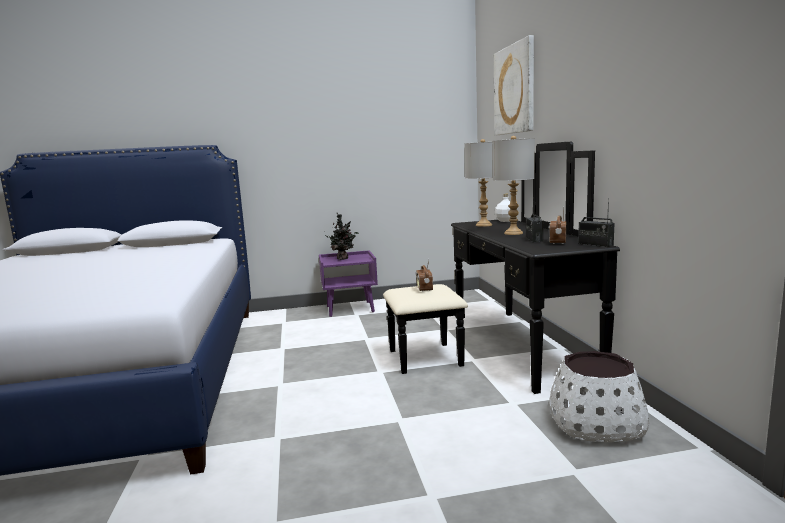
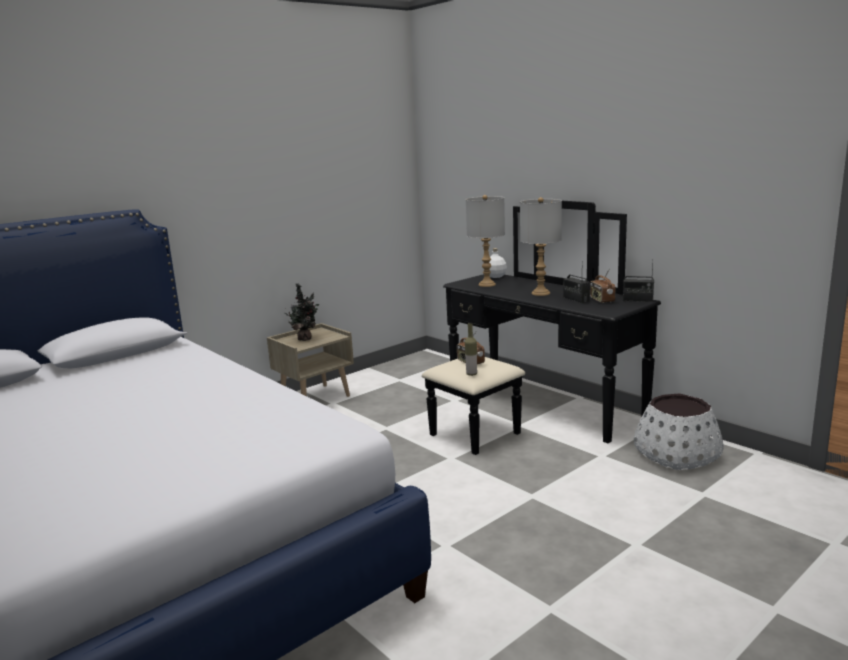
camera: 30 degrees left, 5 degrees up
purple nightstand [319,250,378,317] -> beige nightstand [267,323,354,397]
picture [494,35,534,135] -> none
none -> bottle [465,323,477,376]

